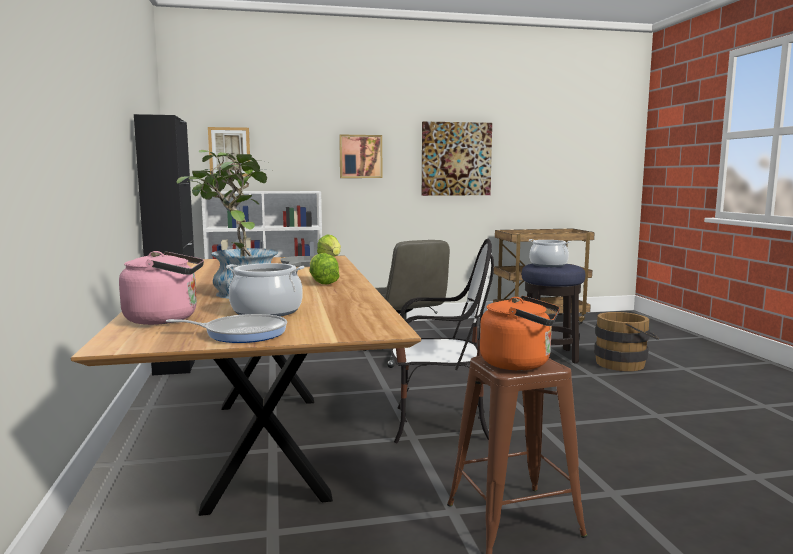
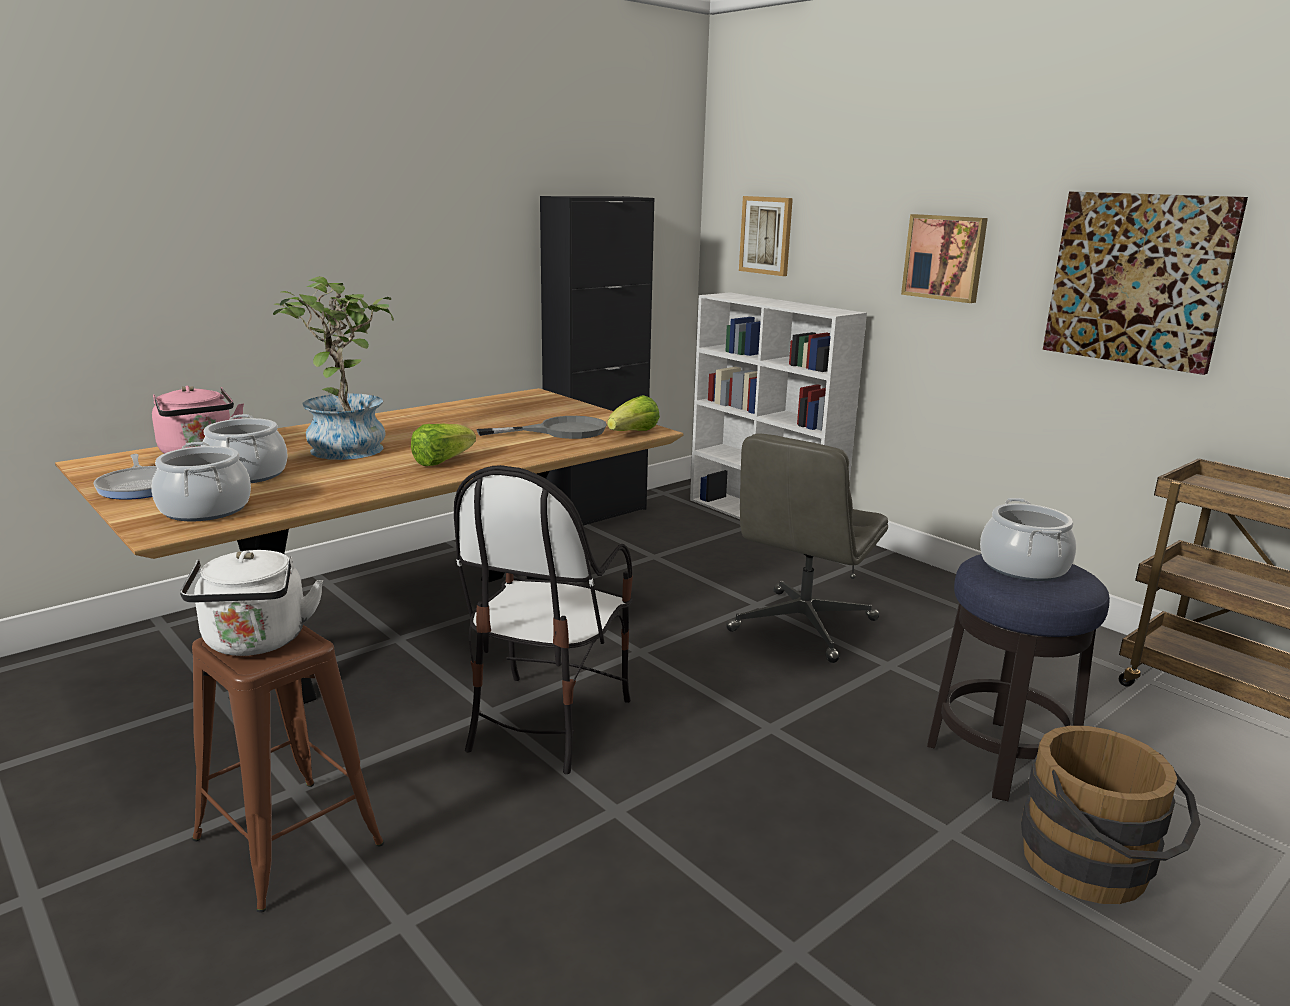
camera: 60 degrees right, 10 degrees up
chair [391,239,494,443] -> chair turned 45 degrees clockwise [454,465,633,774]
orange kettle [480,296,560,370] -> white kettle [180,550,323,656]
none -> cooking pot [151,442,251,522]

